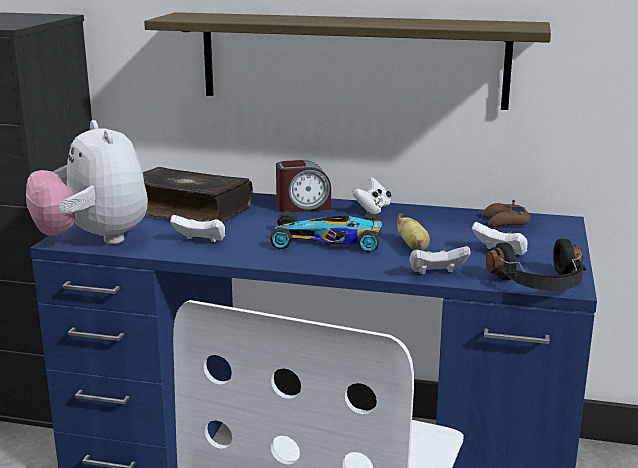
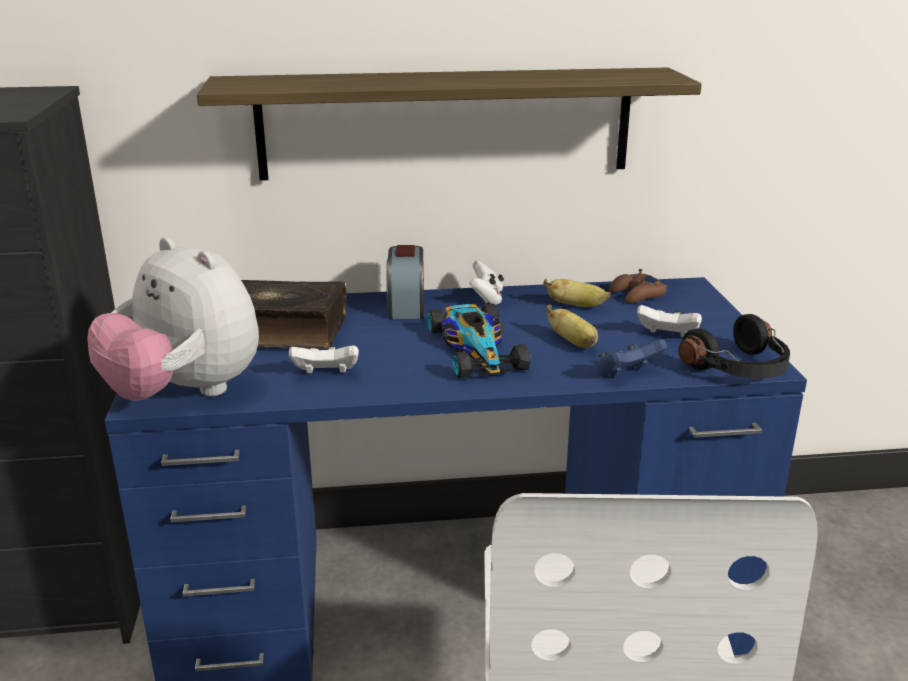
camera: 20 degrees left, 5 degrees up
toy car [270,211,382,253] -> toy car turned 90 degrees counterclockwise [427,304,531,378]
alarm clock [276,160,331,212] -> alarm clock turned 120 degrees clockwise [386,245,424,319]
white game controller [410,246,470,275] -> blue game controller [598,339,667,378]
none -> banana [544,279,611,307]

